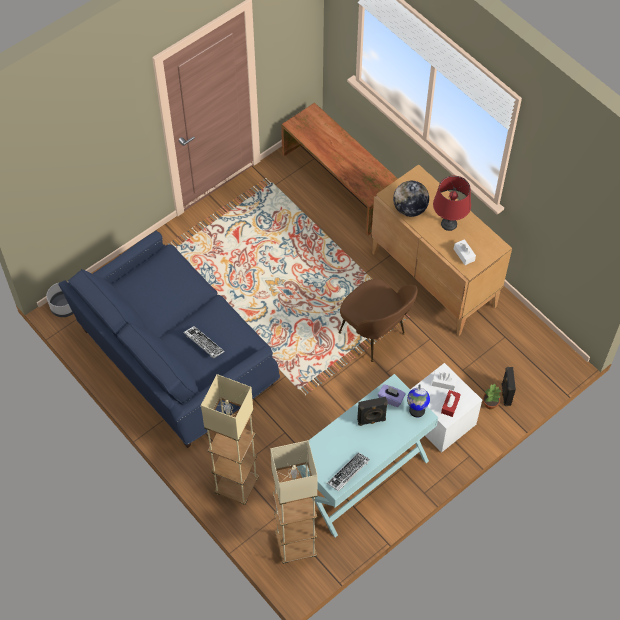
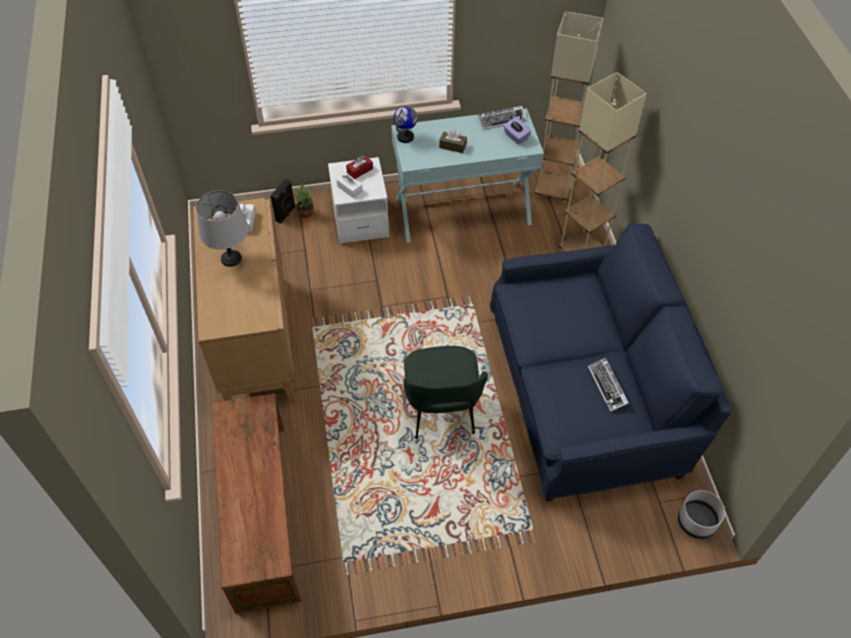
camera: 150 degrees left, 5 degrees down
keyboard [184,326,225,358] -> keyboard moved to [588,357,629,412]
brown chair [338,279,418,362] -> none
black speaker [357,397,388,426] -> brown tissue box [439,130,467,153]
purple tissue box [378,384,406,407] -> purple tissue box moved to [503,117,531,144]
globe [393,181,429,217] -> none
red table lamp [433,176,471,231] -> grey table lamp [196,191,249,267]
none -> green chair [404,346,488,440]

